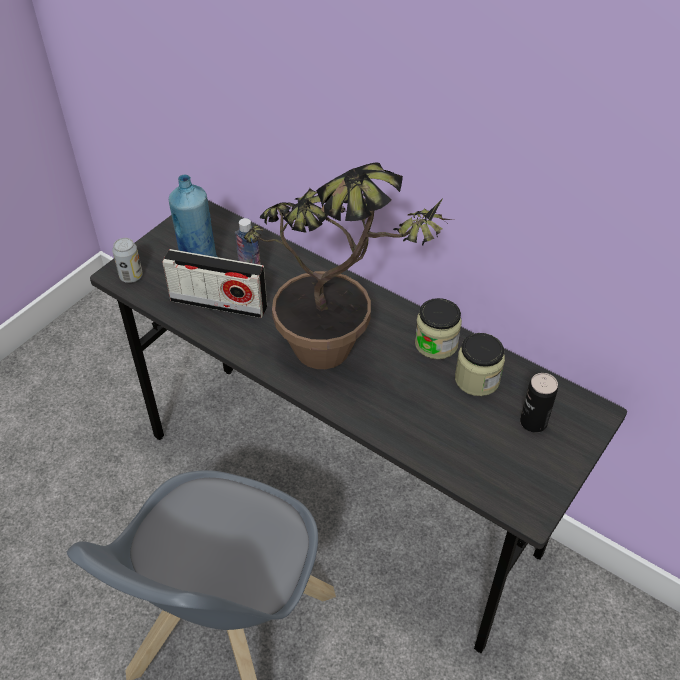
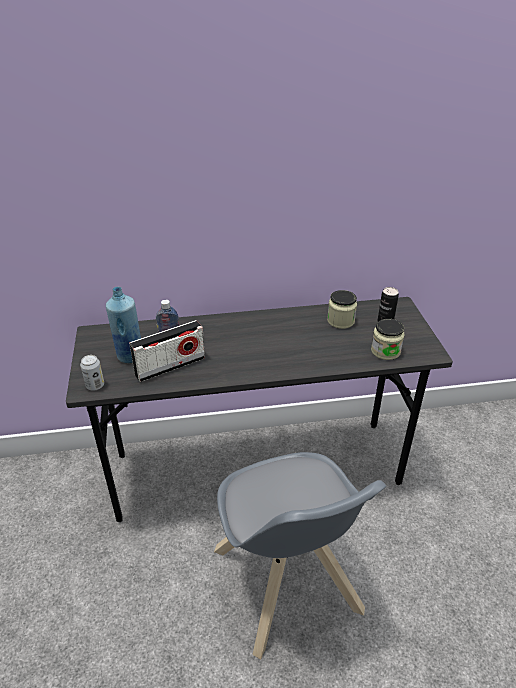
camera: 45 degrees left, 10 degrees down
potted plant [244,163,454,369] -> none
jar [415,298,462,359] -> jar moved to [371,319,405,360]

